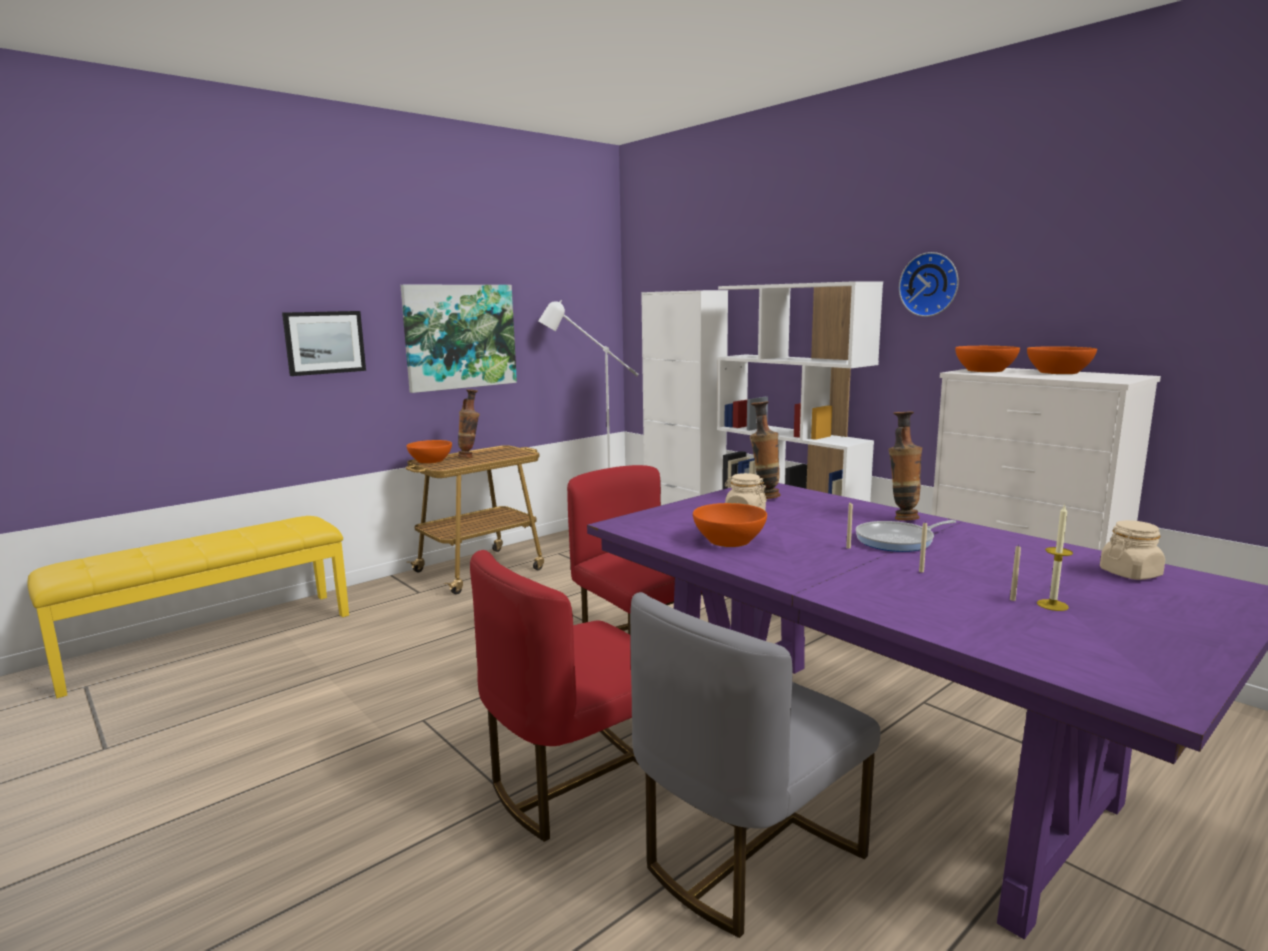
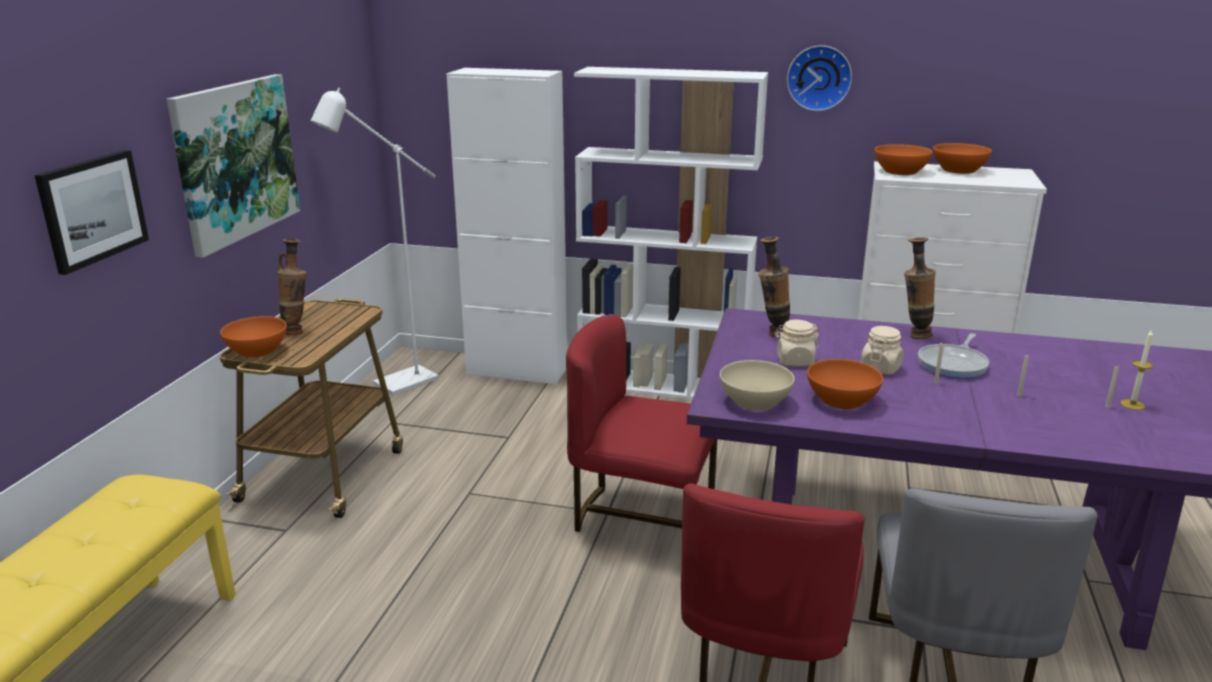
camera: 35 degrees left, 10 degrees up
beige jar [1100,520,1165,580] -> beige jar moved to [861,326,903,375]
none -> beige bowl [720,360,795,411]

